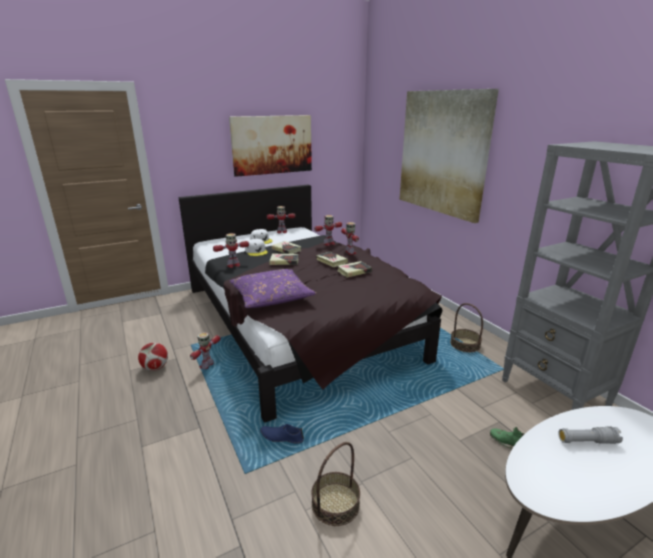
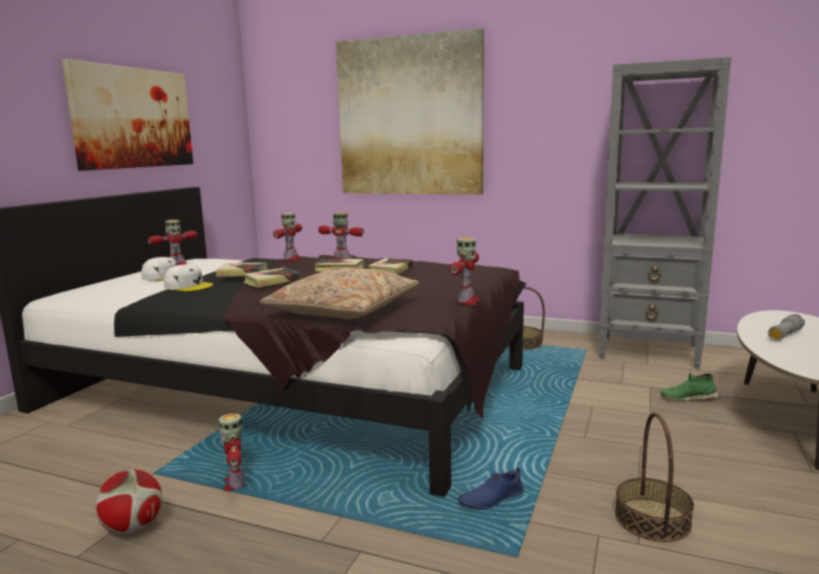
camera: 40 degrees left, 10 degrees down
toy robot [213,233,249,268] -> toy robot moved to [449,237,479,305]
purple pillow [230,269,317,308] -> beige pillow [260,268,419,319]

